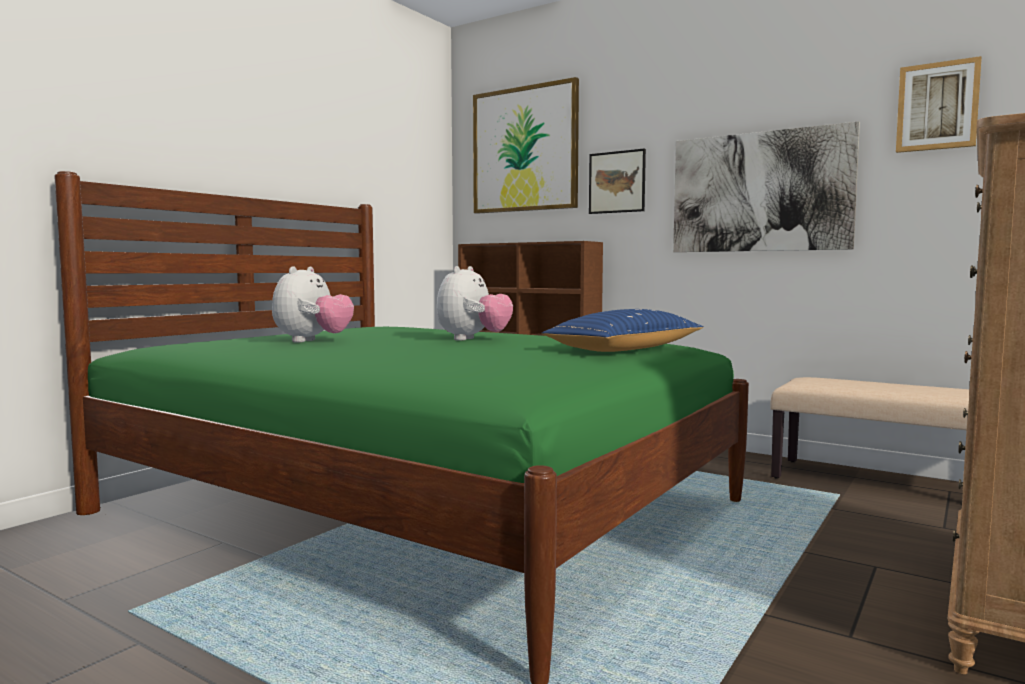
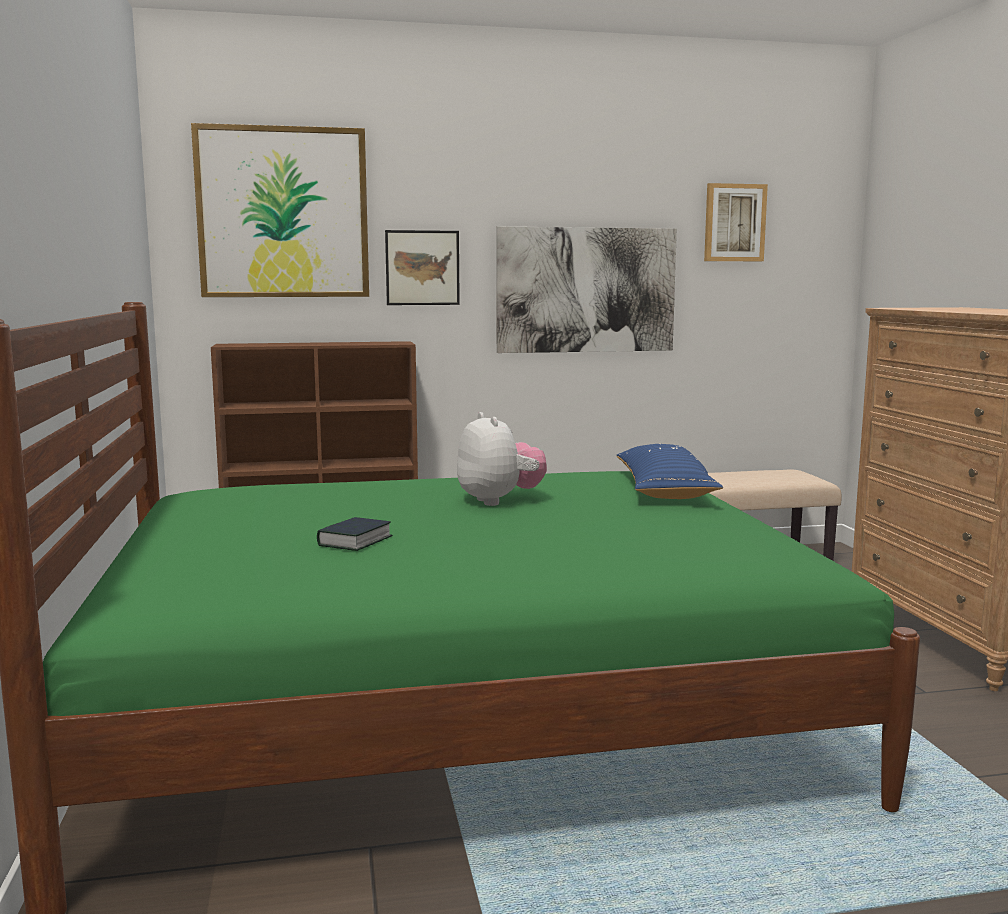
camera: 45 degrees left, 5 degrees up
plush toy [272,266,354,342] -> book [317,517,393,551]

